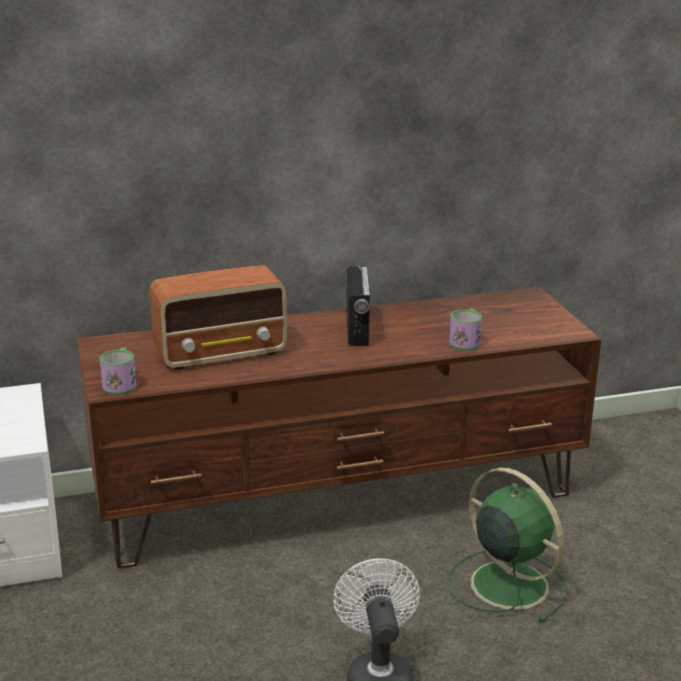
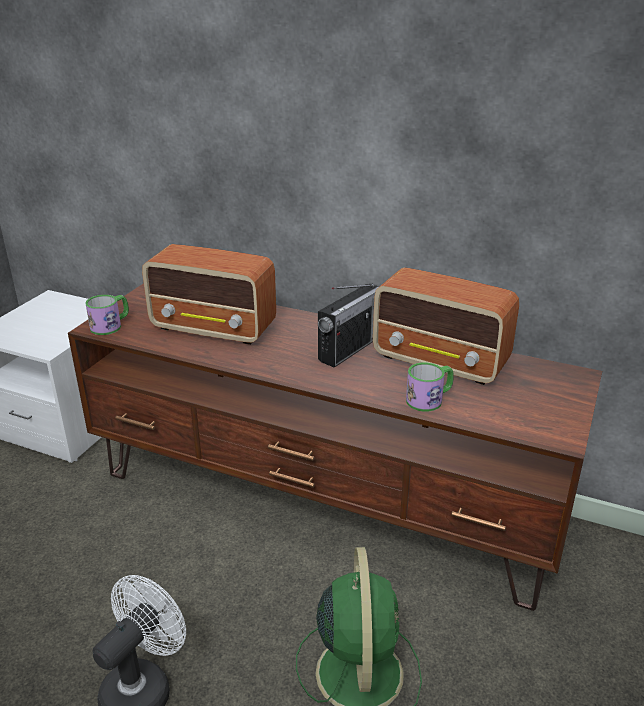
camera: 40 degrees right, 5 degrees up
none -> radio [373,267,519,385]

